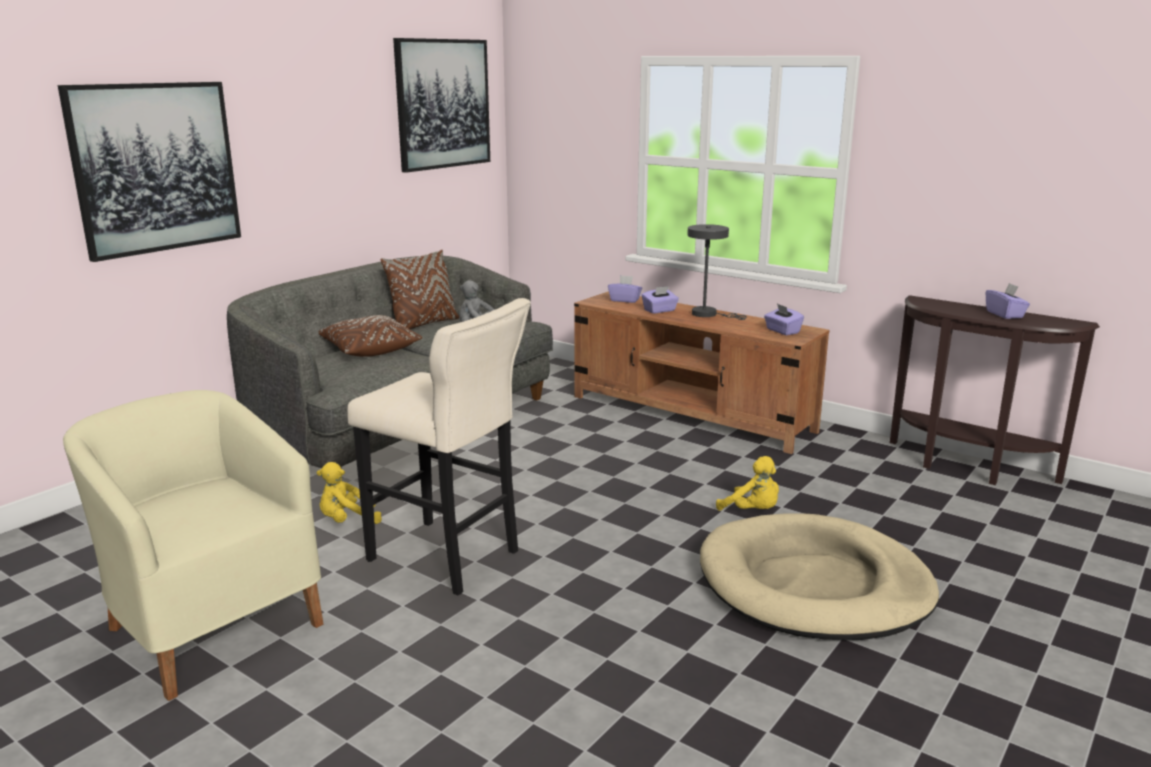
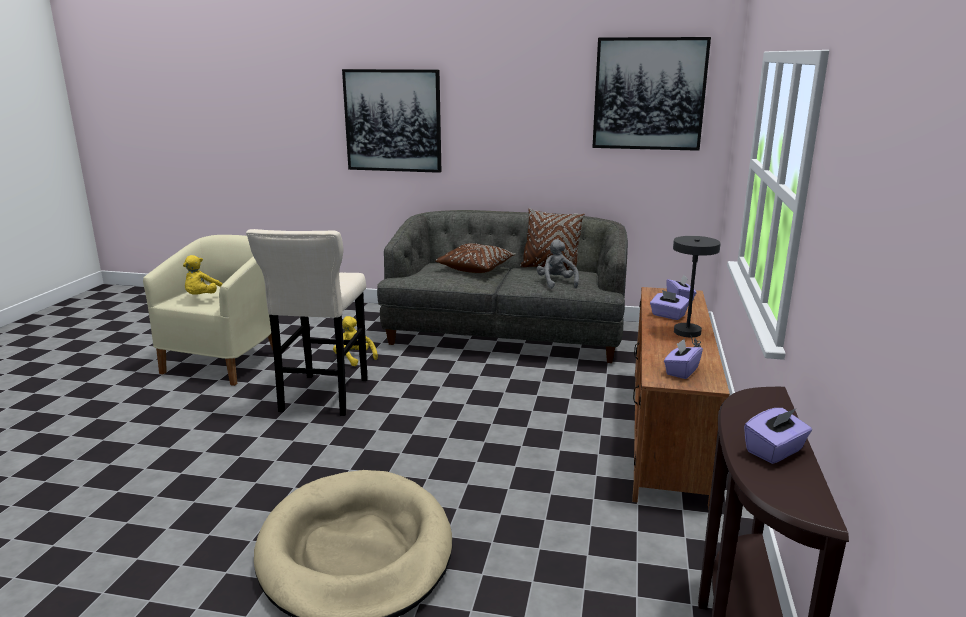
camera: 65 degrees right, 0 degrees up
yellow plush toy [716,456,779,511] -> yellow plush toy moved to [183,255,222,295]

